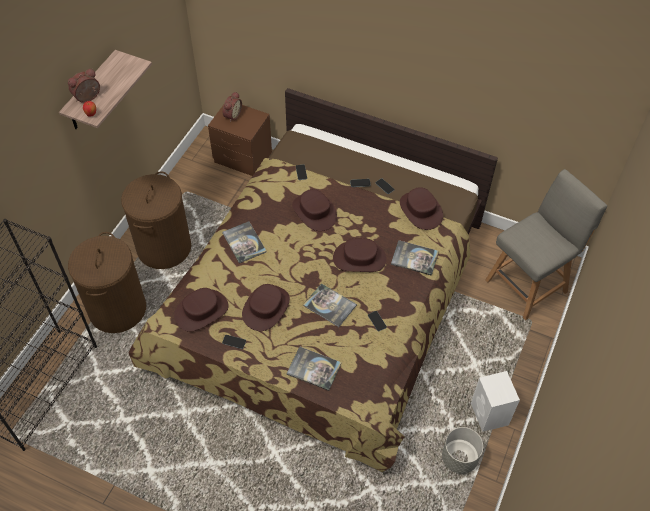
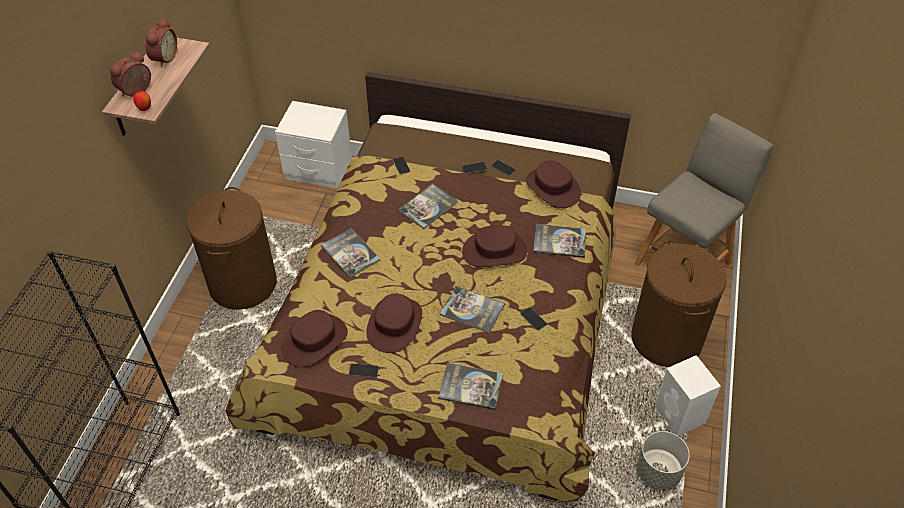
camera: 10 degrees left, 5 degrees down
brown laundry basket [68,232,146,333] -> brown laundry basket moved to [631,240,726,367]
brown nightstand [208,105,272,176] -> white nightstand [275,101,352,189]
alarm clock [223,92,242,122] -> alarm clock moved to [145,18,177,67]
brown hat [292,189,337,231] -> book [398,184,458,229]

